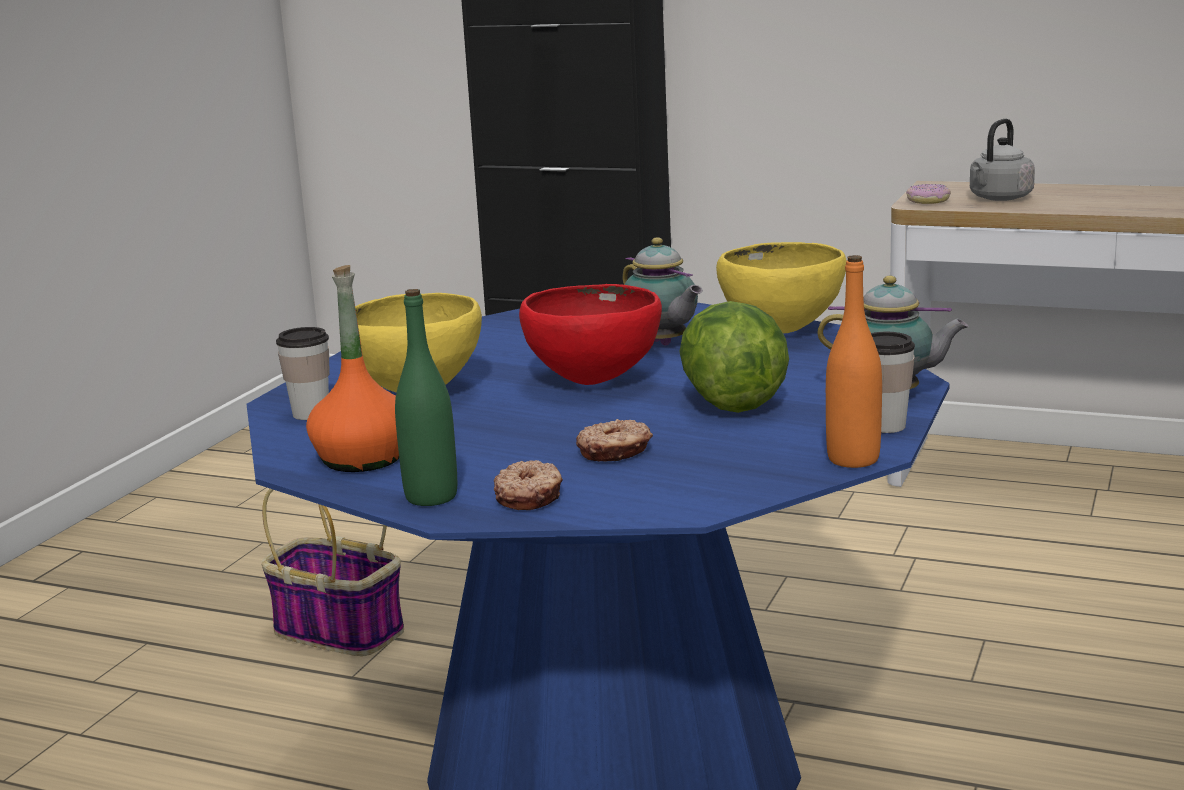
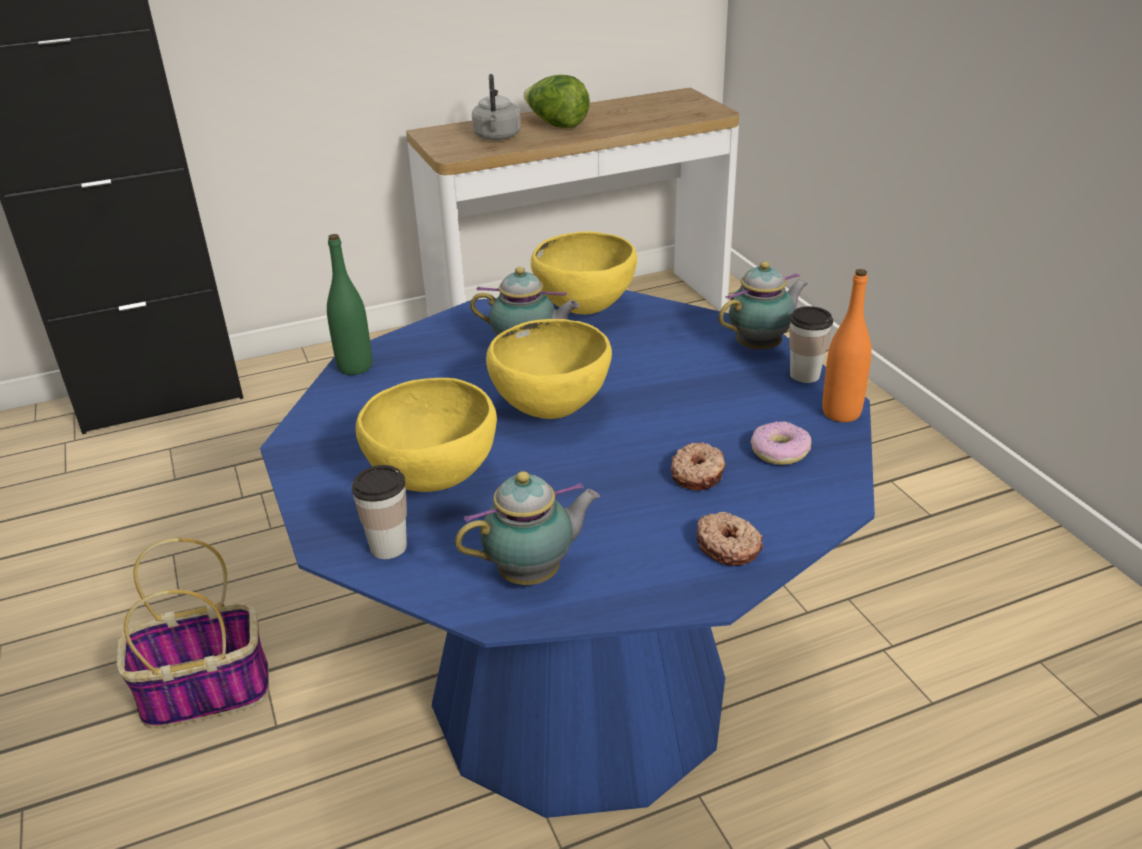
camera: 45 degrees left, 15 degrees up
orange bottle [306,265,399,472] -> teapot [455,471,600,585]
green bottle [395,289,457,506] -> green bottle moved to [327,234,372,375]
red bowl [519,284,662,385] -> yellow bowl [486,319,612,419]
lettuce [679,301,789,413] -> lettuce moved to [523,75,590,128]
donut [906,184,951,204] -> donut moved to [751,421,811,465]

